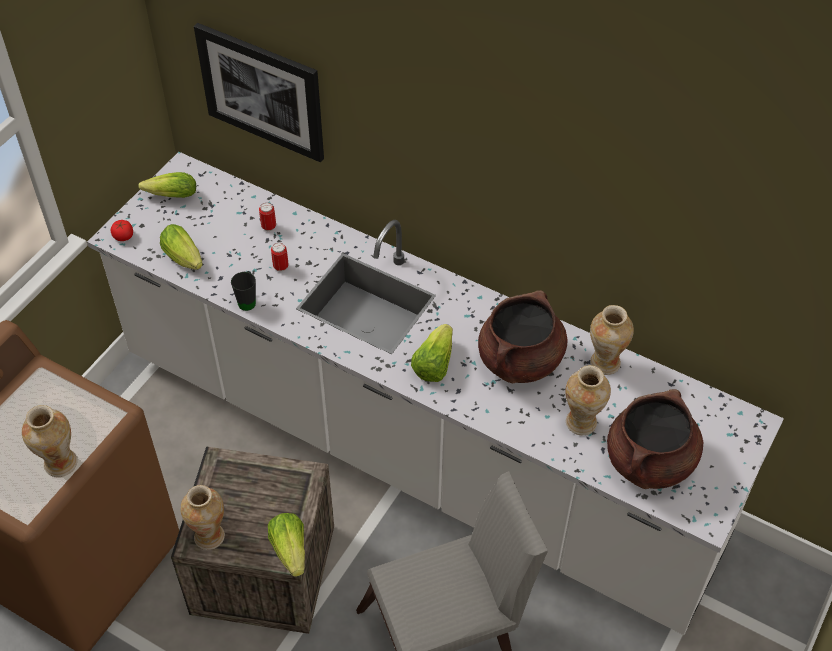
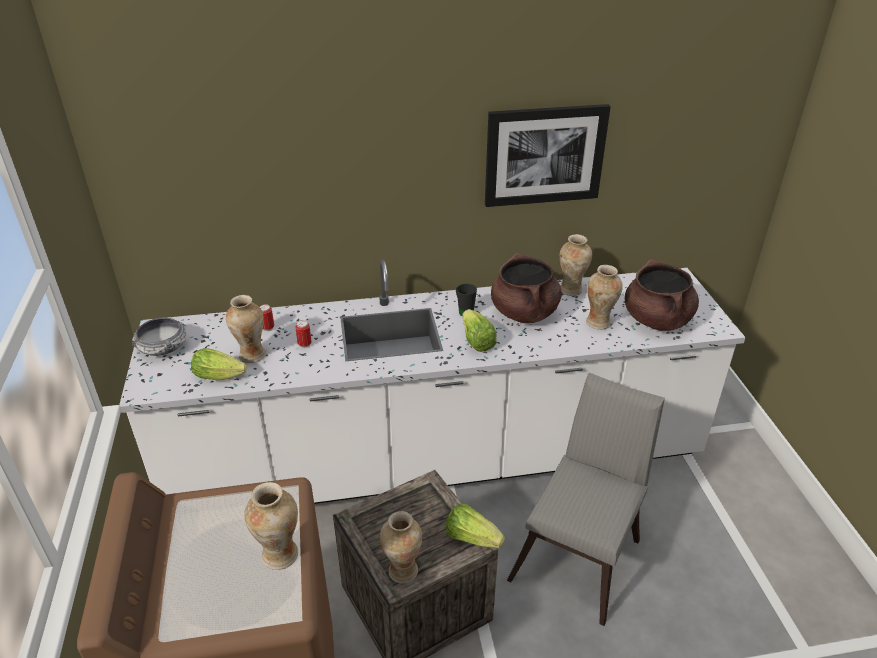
camera: 40 degrees left, 15 degrees down
tomato [111,220,133,241] -> none
lettuce [138,172,196,198] -> bowl [132,318,187,356]
picture [194,23,324,162] -> picture moved to [485,104,611,207]
black mug [231,271,256,311] -> black mug moved to [456,284,477,316]
none -> vase [226,295,266,363]

